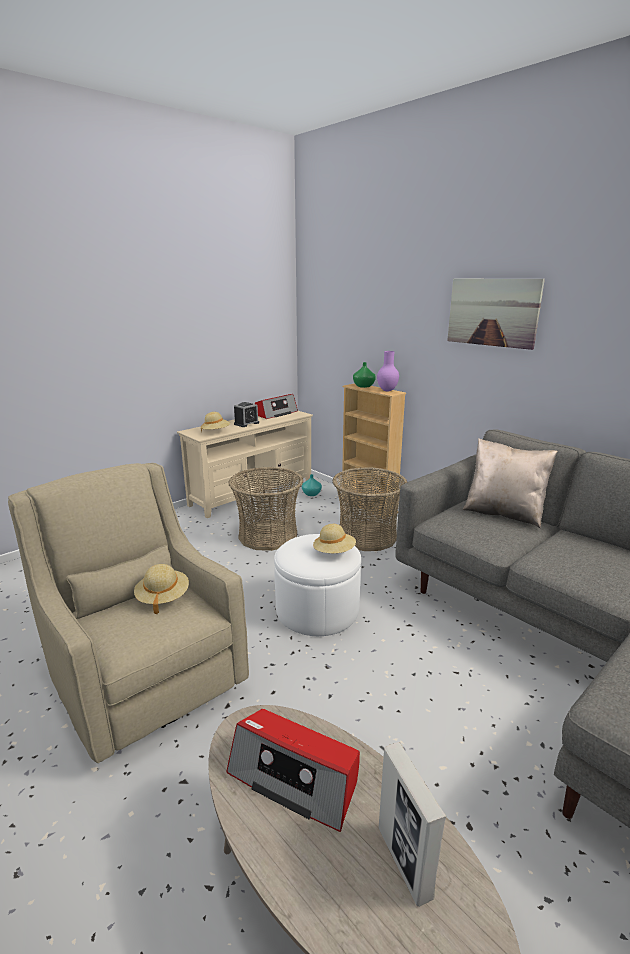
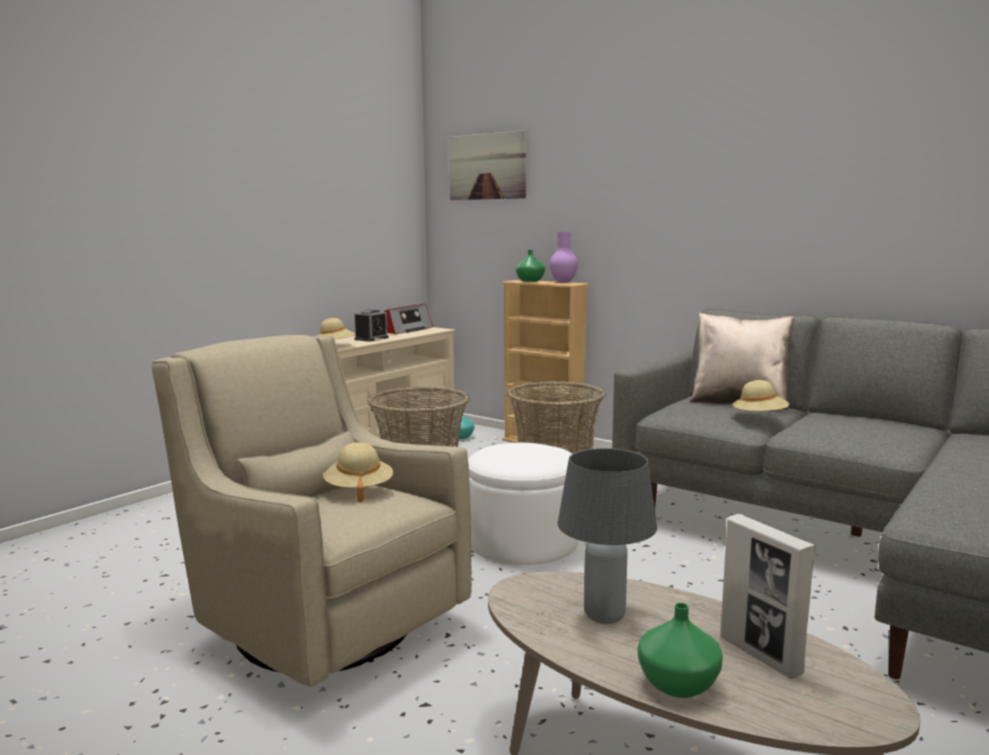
camera: 10 degrees left, 10 degrees down
radio [226,709,360,832] -> grey table lamp [558,448,657,624]
beige hat [313,524,356,553] -> beige hat moved to [732,380,790,411]
picture [447,278,545,350] -> picture moved to [449,130,526,200]
none -> green vase [638,603,723,698]

